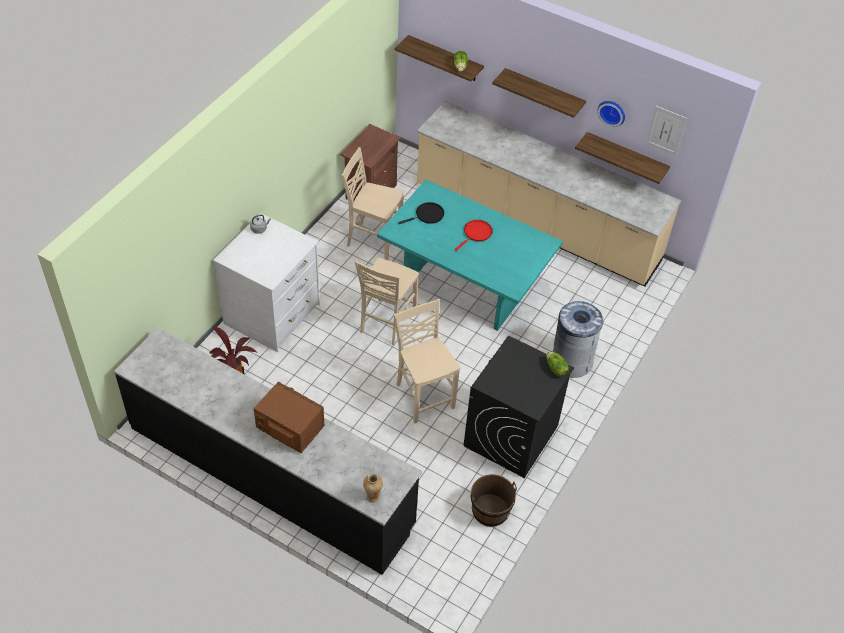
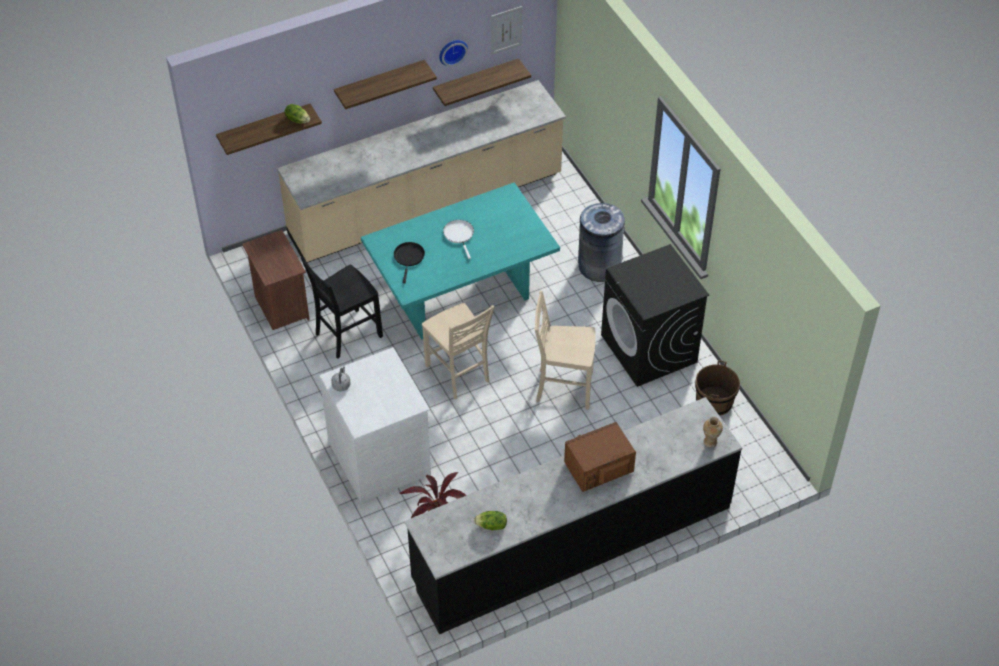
camera: 55 degrees left, 0 degrees up
beige chair [341,147,403,260] -> black chair [300,256,383,359]
red frying pan [455,220,493,251] -> white frying pan [443,220,474,259]
lettuce [547,352,569,377] -> lettuce moved to [474,511,507,530]

